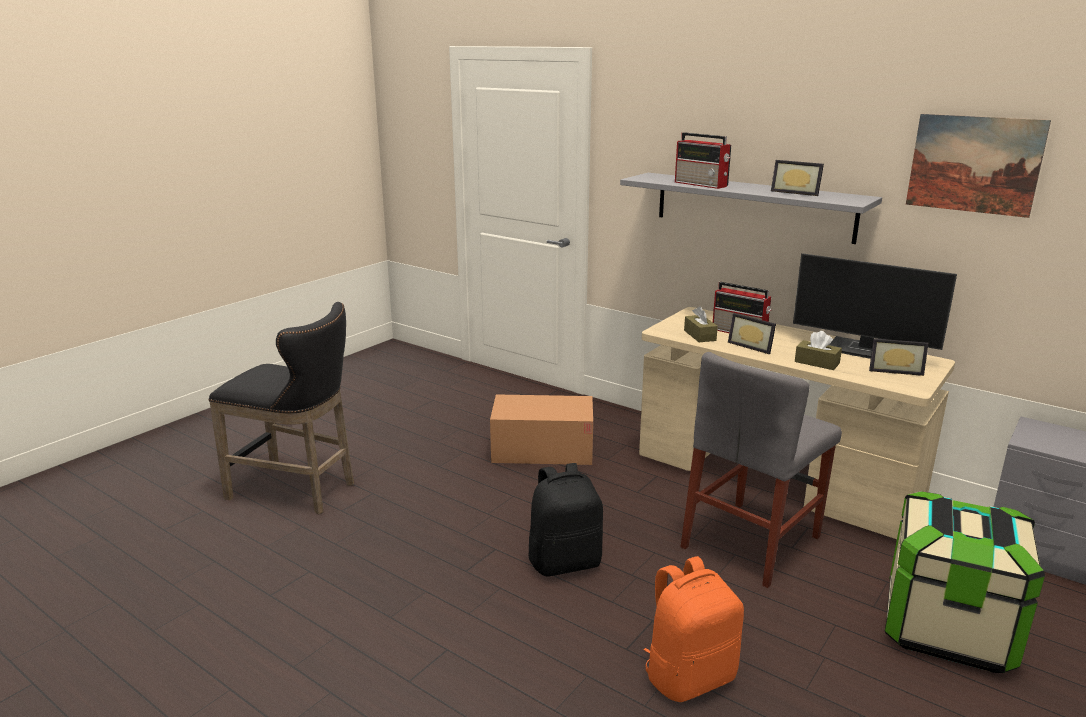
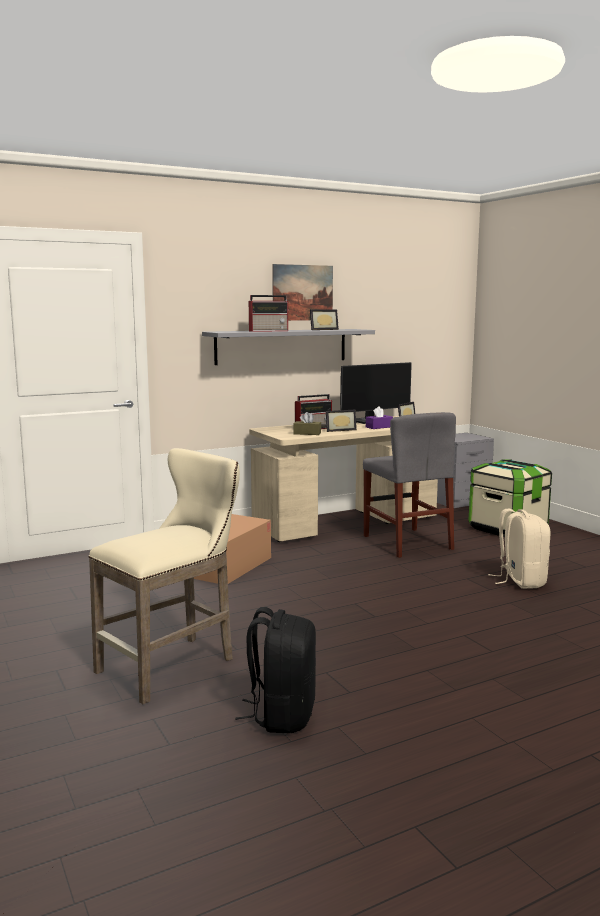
camera: 65 degrees left, 10 degrees down
black stool [208,302,354,514] -> beige stool [88,448,240,704]
black backpack [529,463,603,576] -> black backpack moved to [235,607,316,733]
orange backpack [644,556,744,702] -> beige backpack [488,509,550,589]
brown tissue box [795,331,842,370] -> purple tissue box [366,406,393,429]
picture [906,114,1051,218] -> picture moved to [272,264,333,321]

